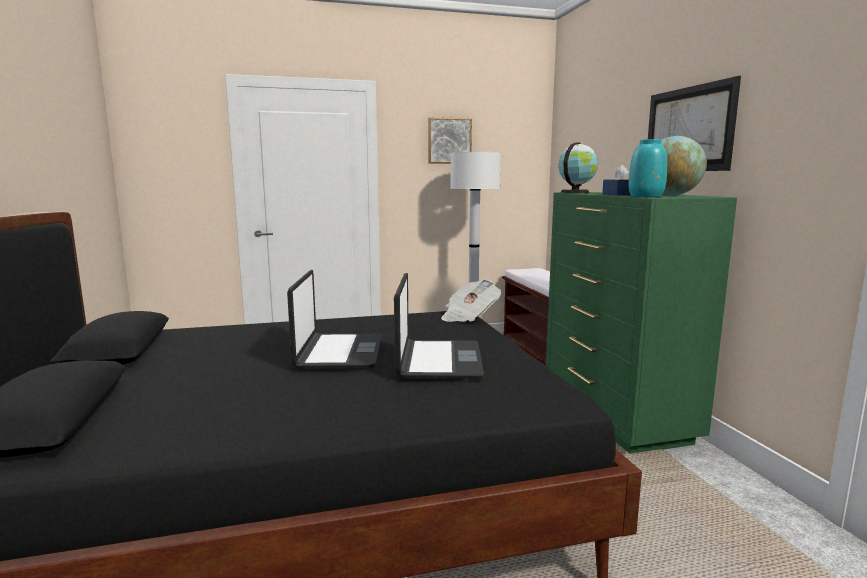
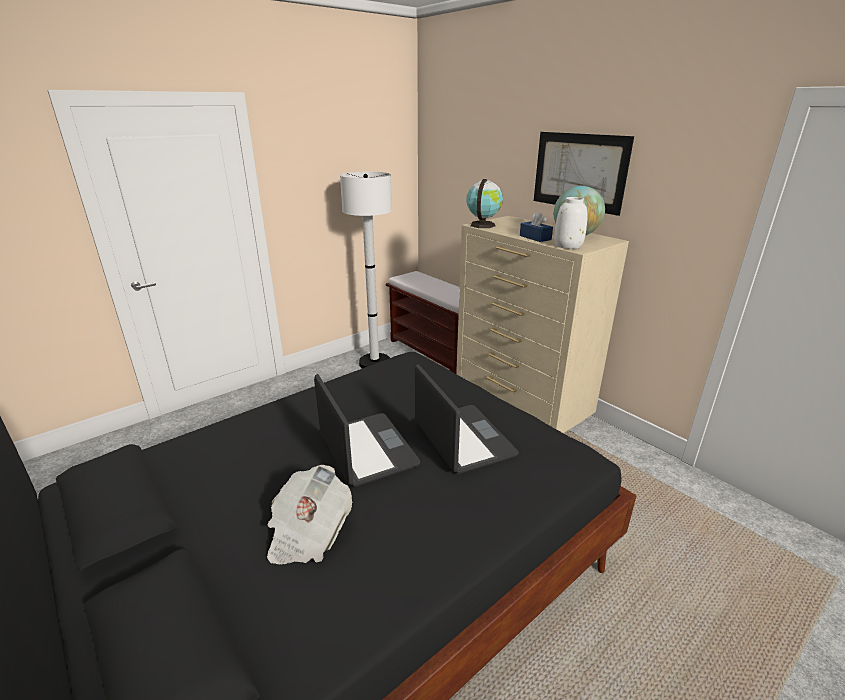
camera: 25 degrees left, 15 degrees up
picture [428,117,472,164] -> none
newspaper [441,279,501,322] -> newspaper moved to [267,465,352,565]
green dresser [546,192,737,454] -> beige dresser [456,216,629,433]
turquoise vase [628,139,667,197] -> white vase [554,197,587,249]

